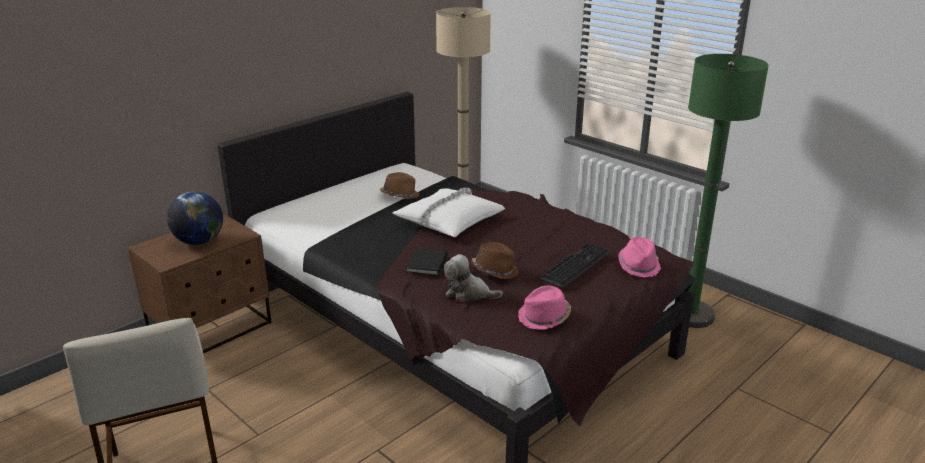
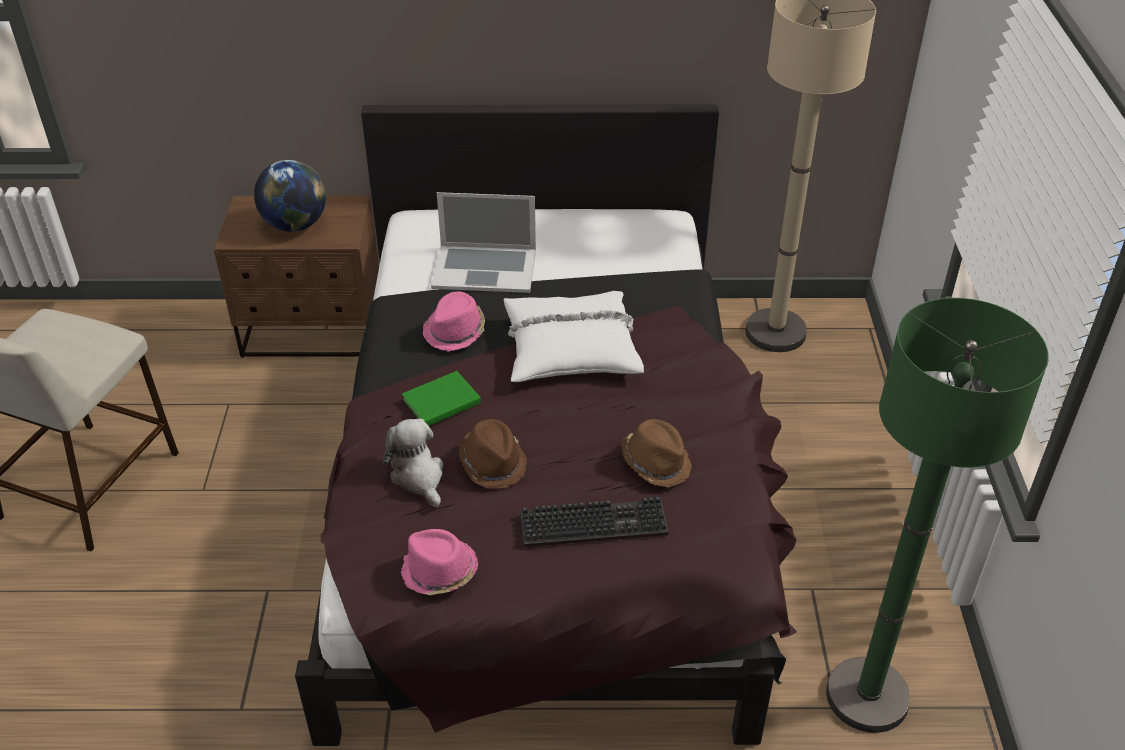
camera: 45 degrees right, 15 degrees up
brown hat [380,172,419,199] -> brown hat moved to [621,419,692,487]
black book [406,248,448,276] -> green book [402,371,481,426]
pink hat [618,237,661,278] -> pink hat moved to [423,291,485,351]
none -> laptop [431,192,536,293]

